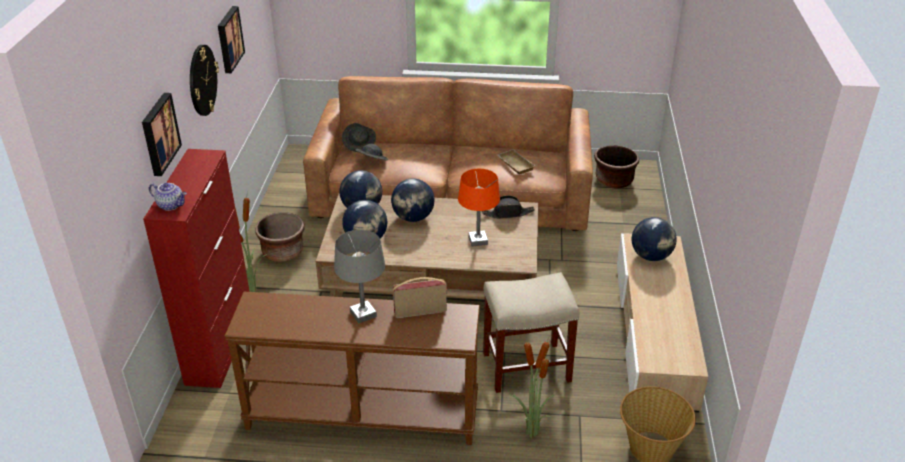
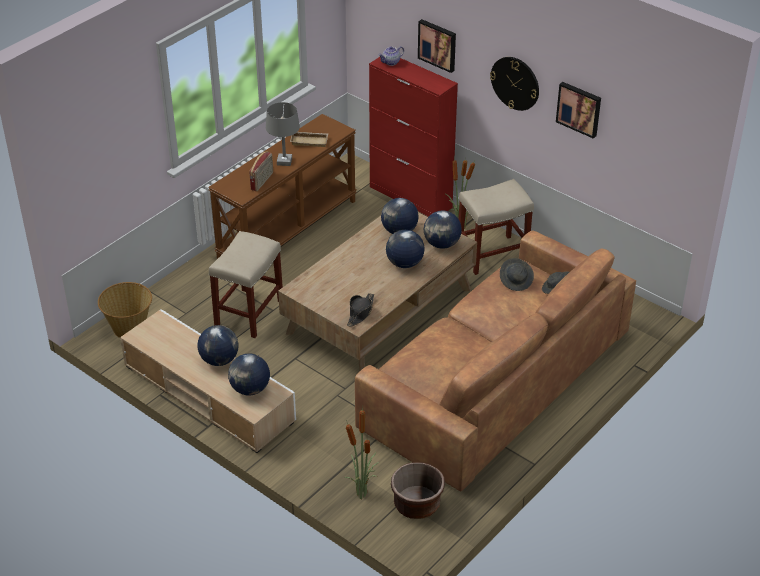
camera: 125 degrees right, 5 degrees up
brown planter [255,213,305,262] -> beige stool [459,179,534,275]
orange table lamp [458,169,500,246] -> none
beige tray [497,149,536,174] -> beige tray moved to [290,132,328,147]
potted plant [509,338,554,439] -> potted plant moved to [345,406,379,499]
none -> globe [197,325,239,366]

